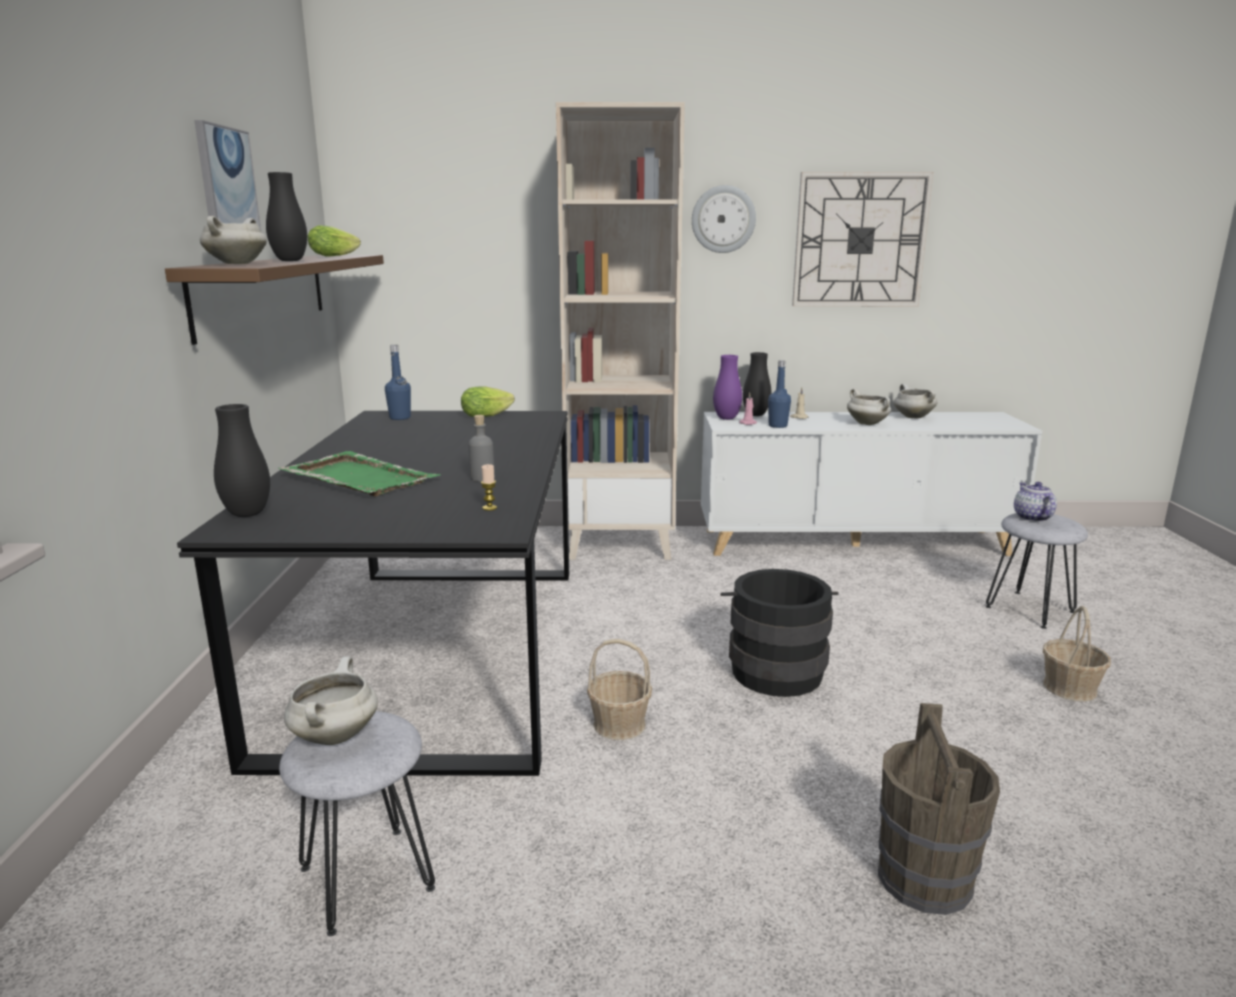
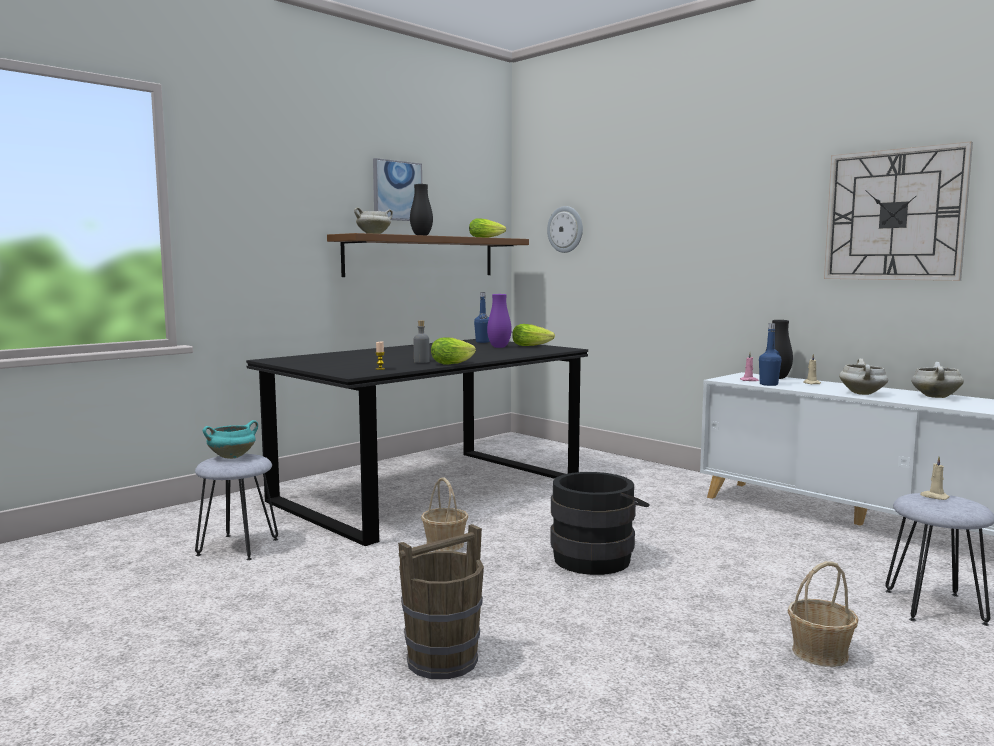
camera: 45 degrees right, 10 degrees down
black vase [214,404,270,517] -> none
green tray [278,451,441,496] -> none
white cooking pot [284,656,378,745] -> turquoise cooking pot [203,420,258,459]
beige bookcase [556,102,685,560] -> none
wall clock [692,185,756,253] -> wall clock moved to [547,206,583,253]
purple vase [713,355,742,420] -> purple vase moved to [487,294,512,348]
teapot [1014,482,1057,522] -> beige candle [920,457,950,500]
none -> lettuce [431,337,476,365]

